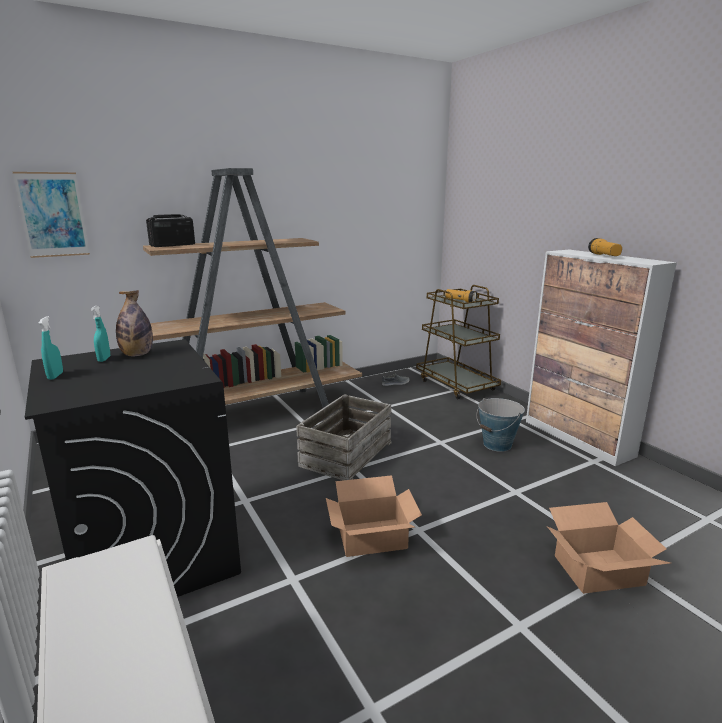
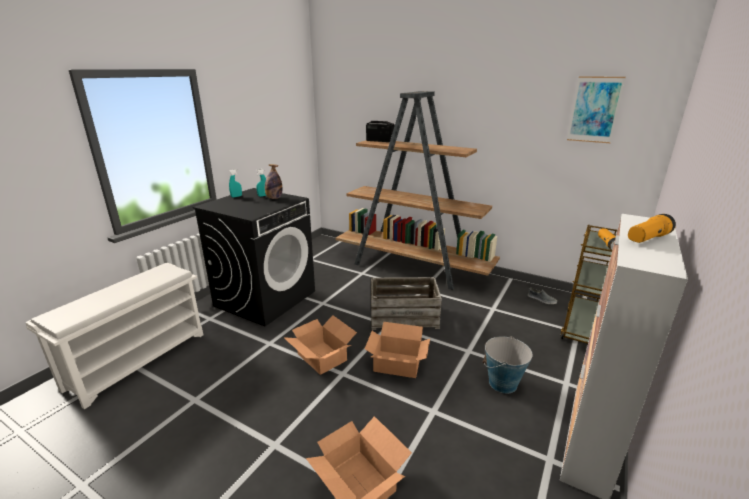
camera: 60 degrees right, 5 degrees up
picture [13,172,90,258] -> picture moved to [567,76,626,143]
none -> cardboard box [365,322,430,378]

